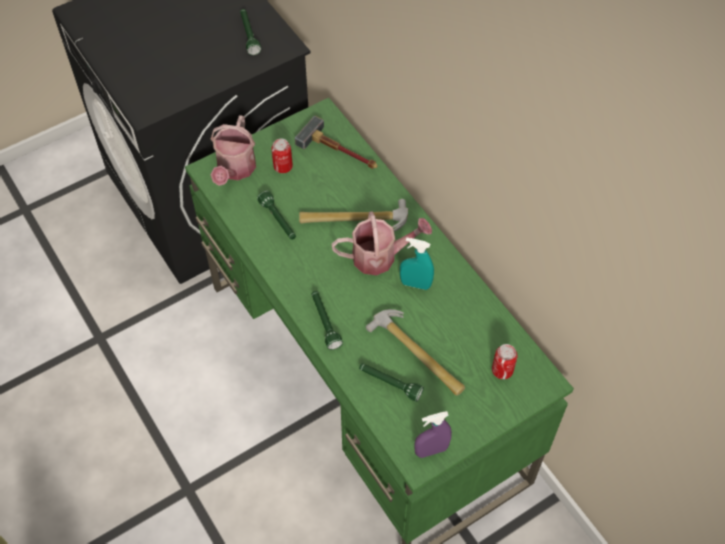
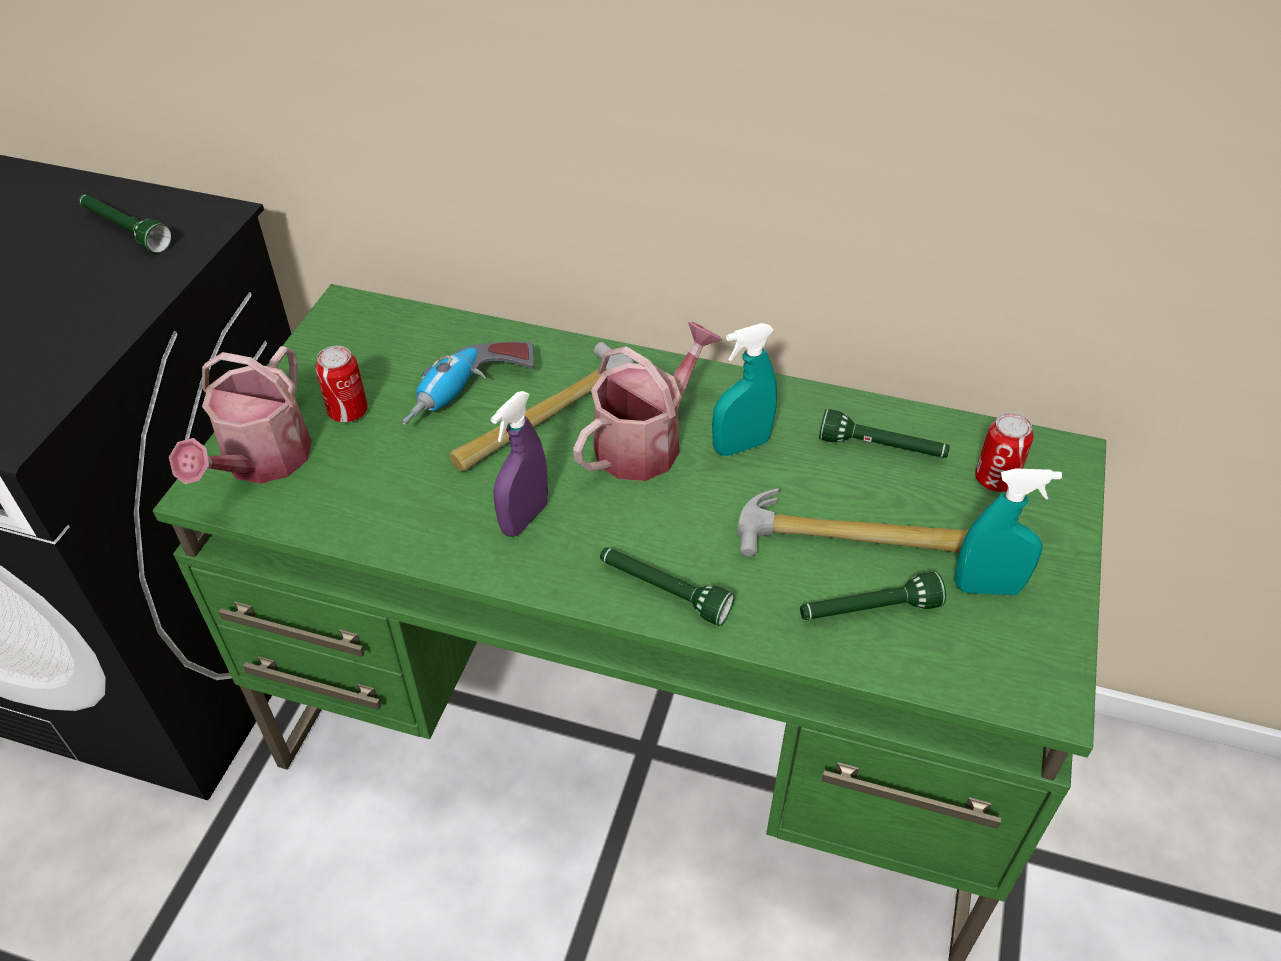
camera: 40 degrees left, 10 degrees down
watering can [210,115,256,186] -> watering can turned 45 degrees clockwise [169,346,311,484]
green flashlight [257,190,296,240] -> green flashlight moved to [819,409,950,458]
hammer [295,116,378,169] -> none
purple spray bottle [414,411,452,458] -> purple spray bottle moved to [491,391,548,537]
none -> power drill [402,342,534,425]
none -> turquoise spray bottle [954,468,1062,595]

